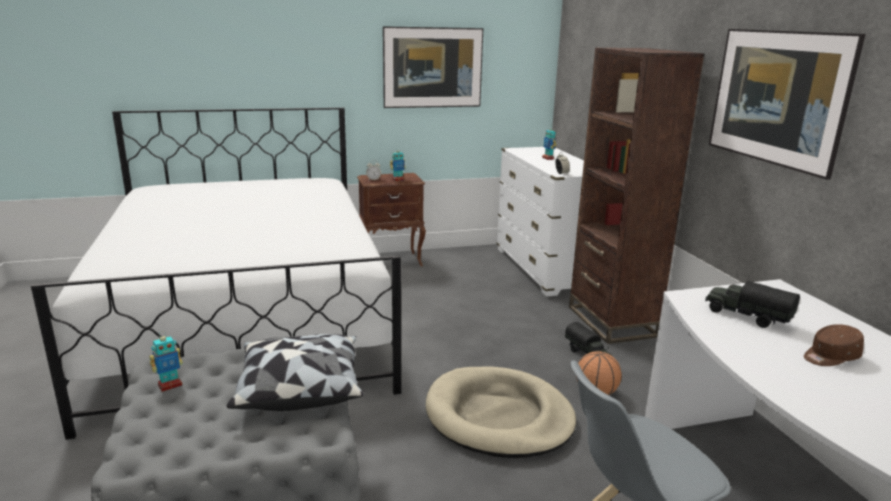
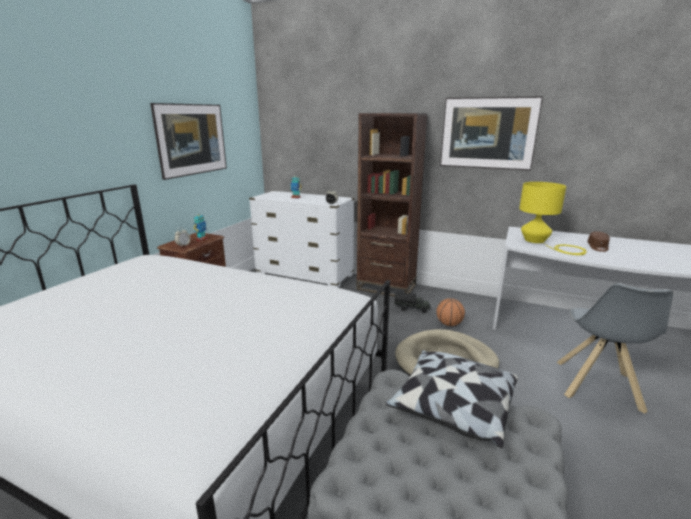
camera: 50 degrees left, 0 degrees up
toy robot [149,331,183,392] -> none
toy truck [705,281,800,328] -> yellow table lamp [519,182,587,255]

